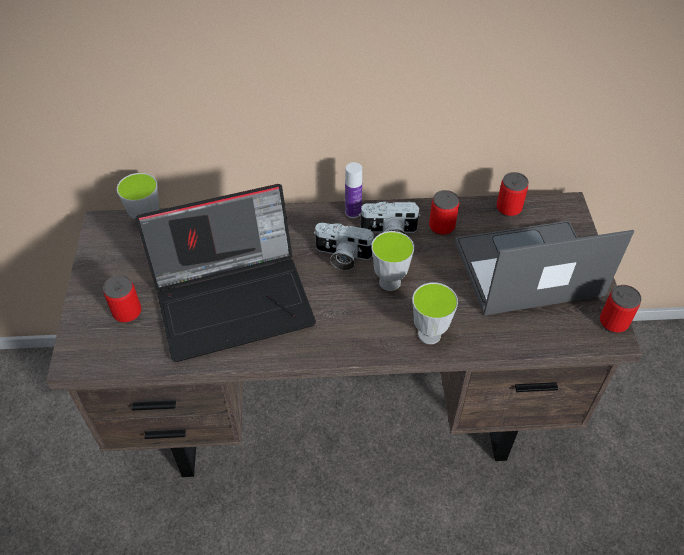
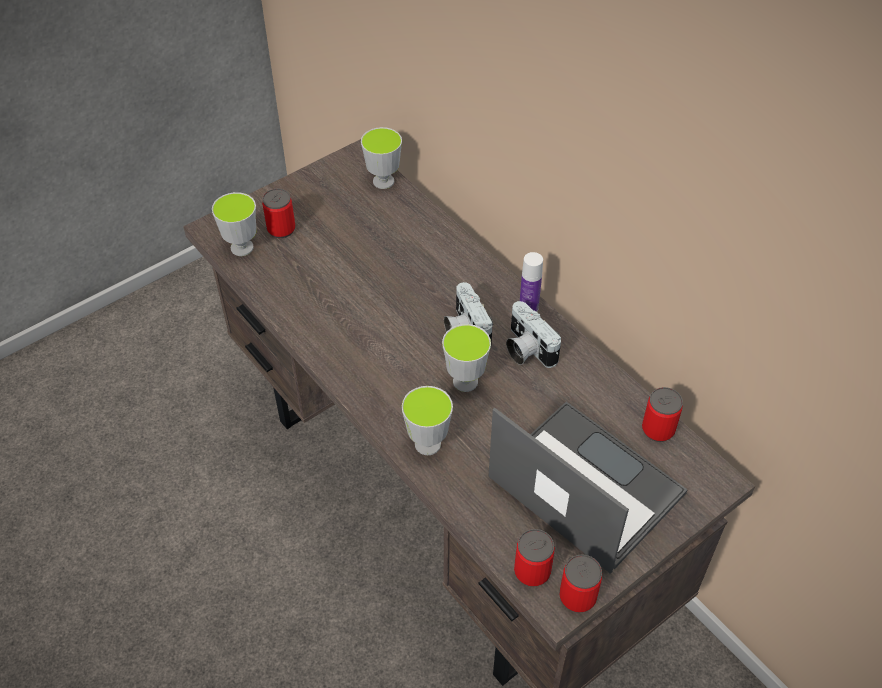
camera: 55 degrees right, 0 degrees up
laptop [135,184,316,362] -> none
can [429,190,459,236] -> can moved to [514,529,555,587]
none -> cup [212,192,257,256]

